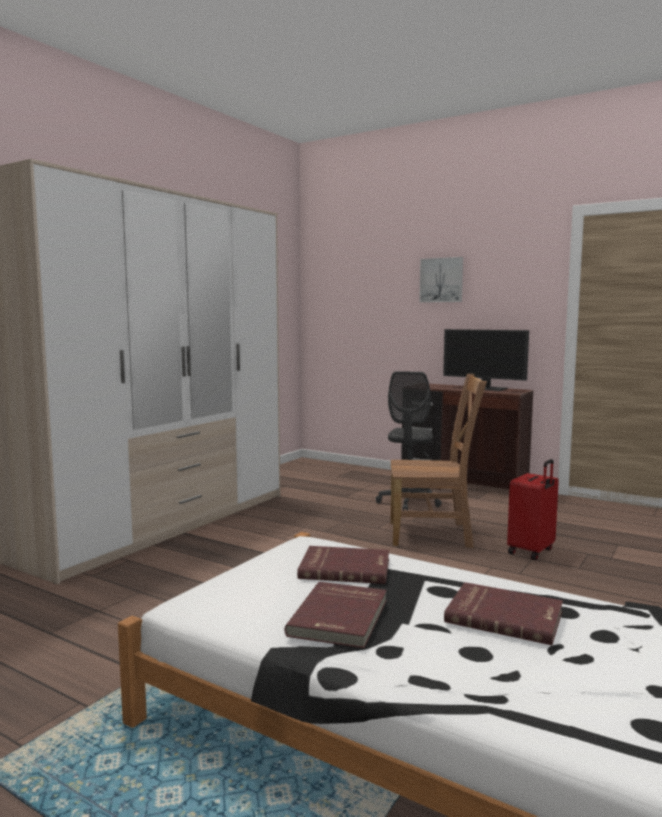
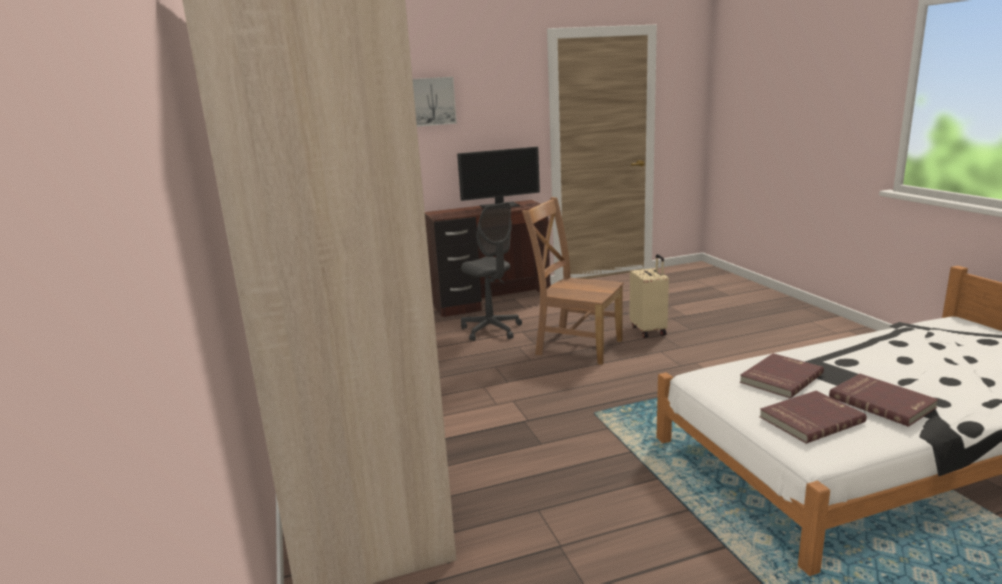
camera: 50 degrees left, 10 degrees up
brown chair [391,374,487,548] -> brown chair turned 105 degrees counterclockwise [522,197,624,365]
red book [444,582,563,645] -> red book moved to [759,391,867,444]
red suitcase [507,459,559,560] -> beige suitcase [630,254,669,338]

